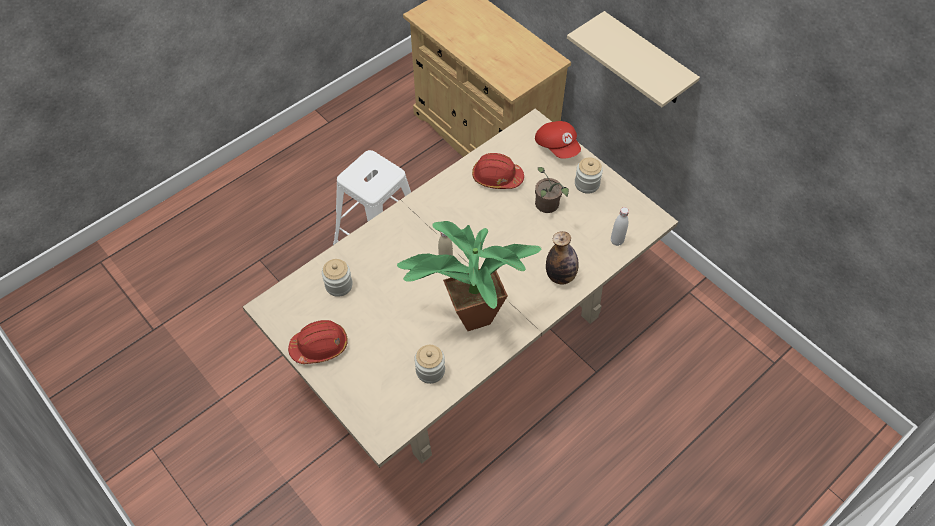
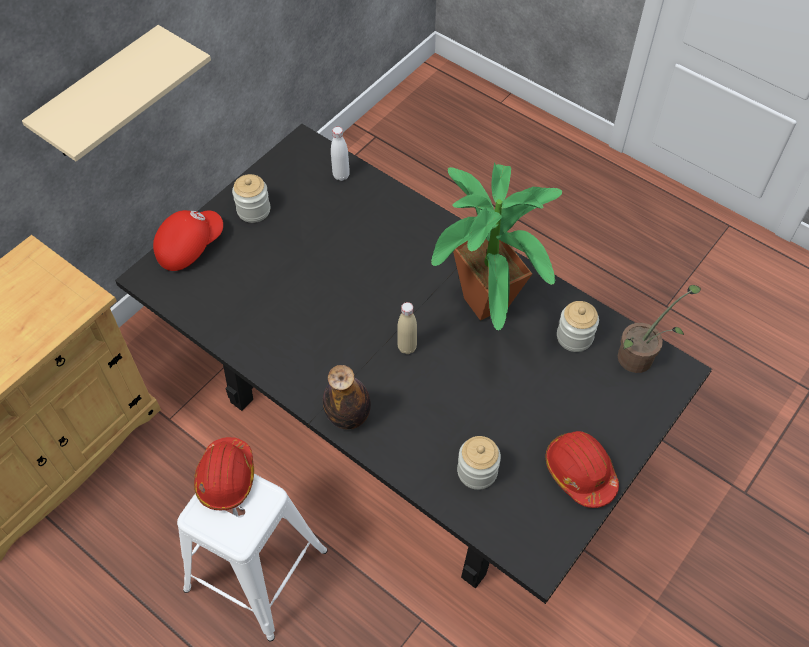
camera: 100 degrees left, 0 degrees up
beige dining table [243,109,678,468] -> black dining table [115,124,712,604]
red hard hat [472,153,524,189] -> red hard hat moved to [194,437,254,510]
potted plant [535,167,569,213] -> potted plant moved to [618,285,701,373]
bottle [546,231,579,284] -> bottle moved to [323,365,371,429]

